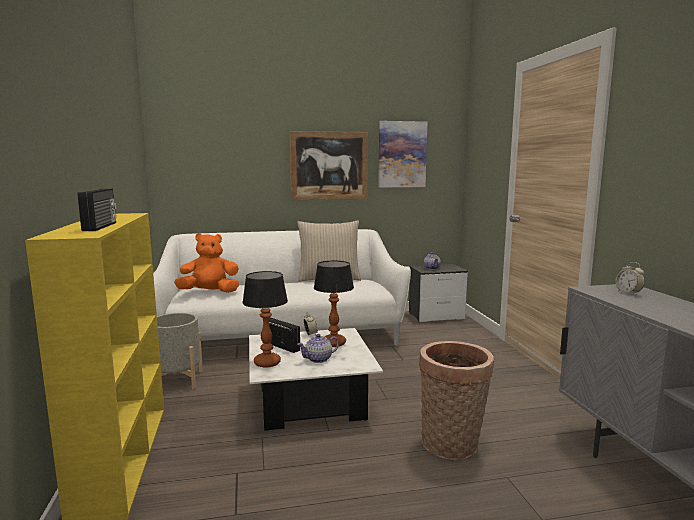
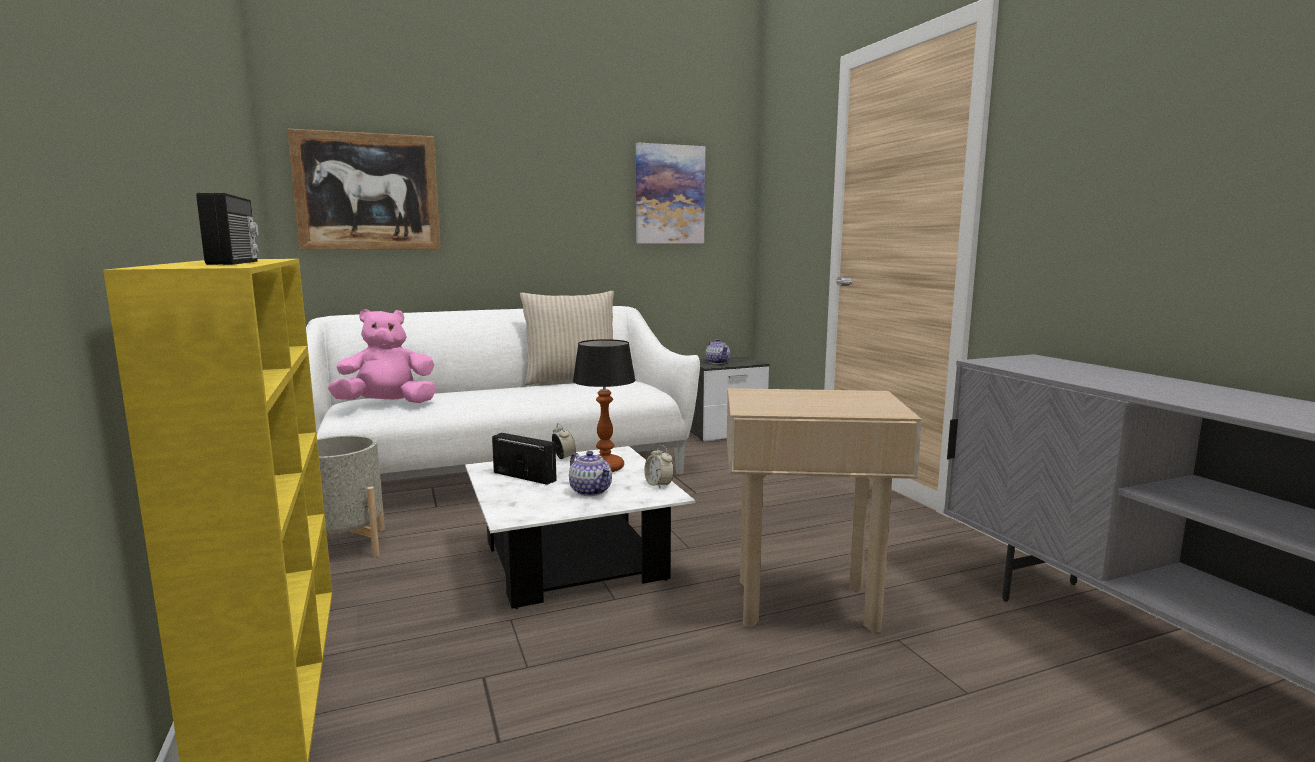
camera: 10 degrees left, 0 degrees up
orange plush toy [174,233,239,293] -> pink plush toy [328,309,437,403]
table lamp [242,271,288,368] -> none
picture [289,131,368,200] -> picture moved to [287,129,441,250]
teapot [297,334,339,363] -> teapot turned 90 degrees counterclockwise [569,451,612,496]
basket [419,341,494,460] -> beige side table [727,388,922,633]
alarm clock [615,262,645,295] -> alarm clock moved to [644,445,674,489]

